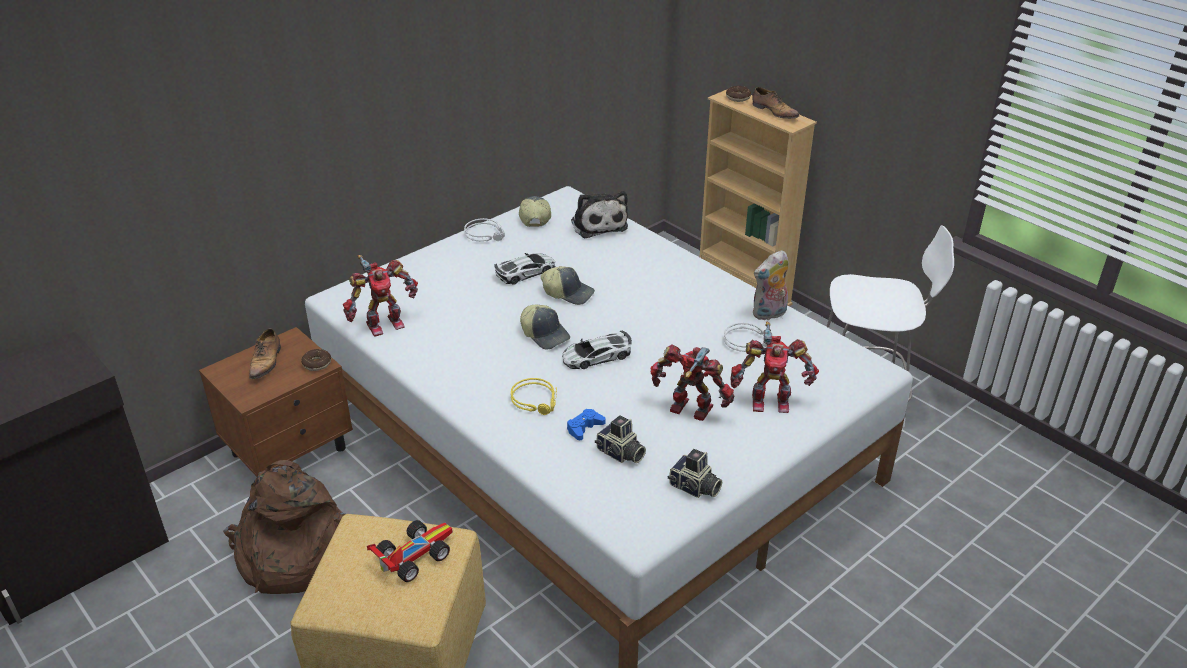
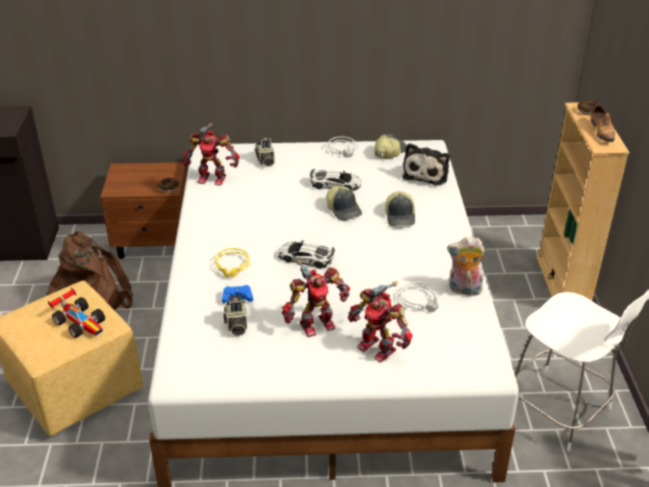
camera: 40 degrees right, 0 degrees up
shoe [249,328,281,379] -> none
toy car [367,520,453,582] -> toy car turned 45 degrees clockwise [48,287,105,338]
cap [520,305,570,350] -> cap moved to [385,191,415,226]
toy robot [650,344,735,421] -> toy robot turned 90 degrees clockwise [282,260,350,337]
camera [668,449,722,498] -> camera moved to [255,136,275,167]

